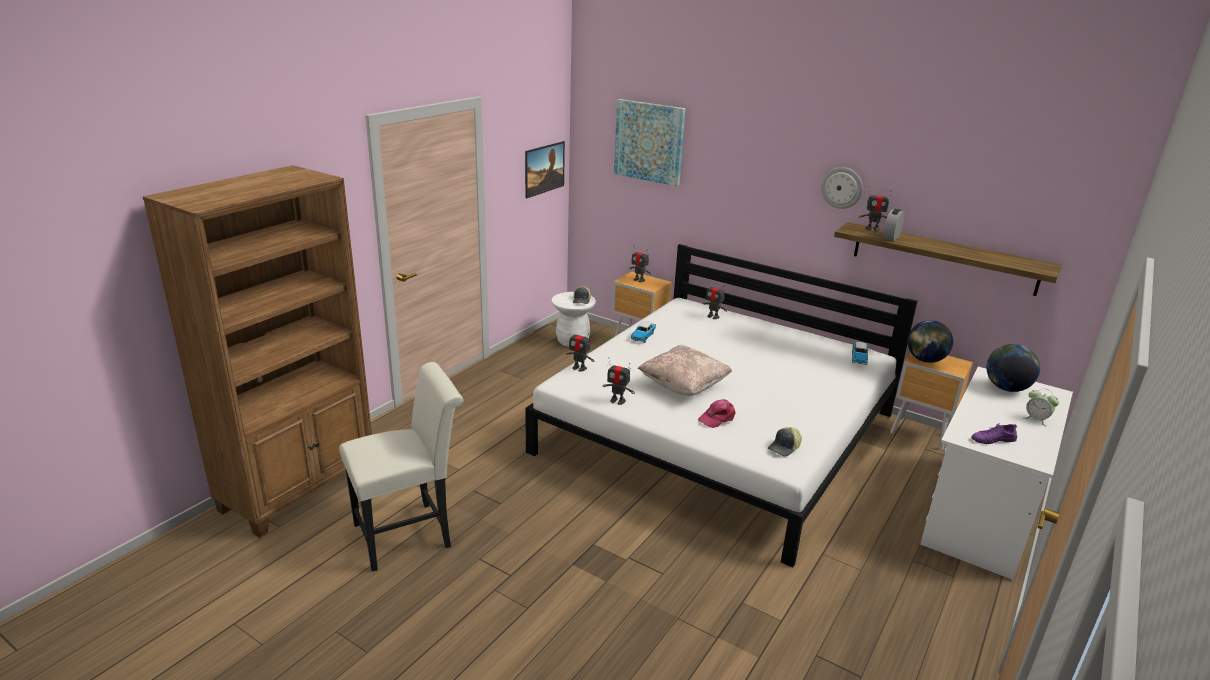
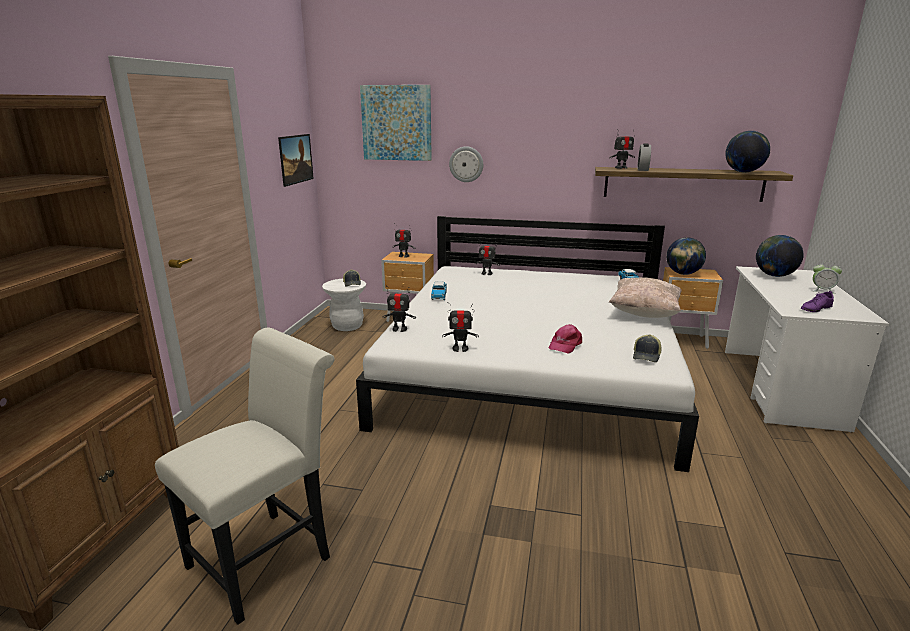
camera: 20 degrees left, 5 degrees down
beige pillow [637,345,732,396] -> beige pillow moved to [609,277,682,318]
wall clock [821,167,863,209] -> wall clock moved to [449,146,483,182]
none -> globe [726,131,770,173]

